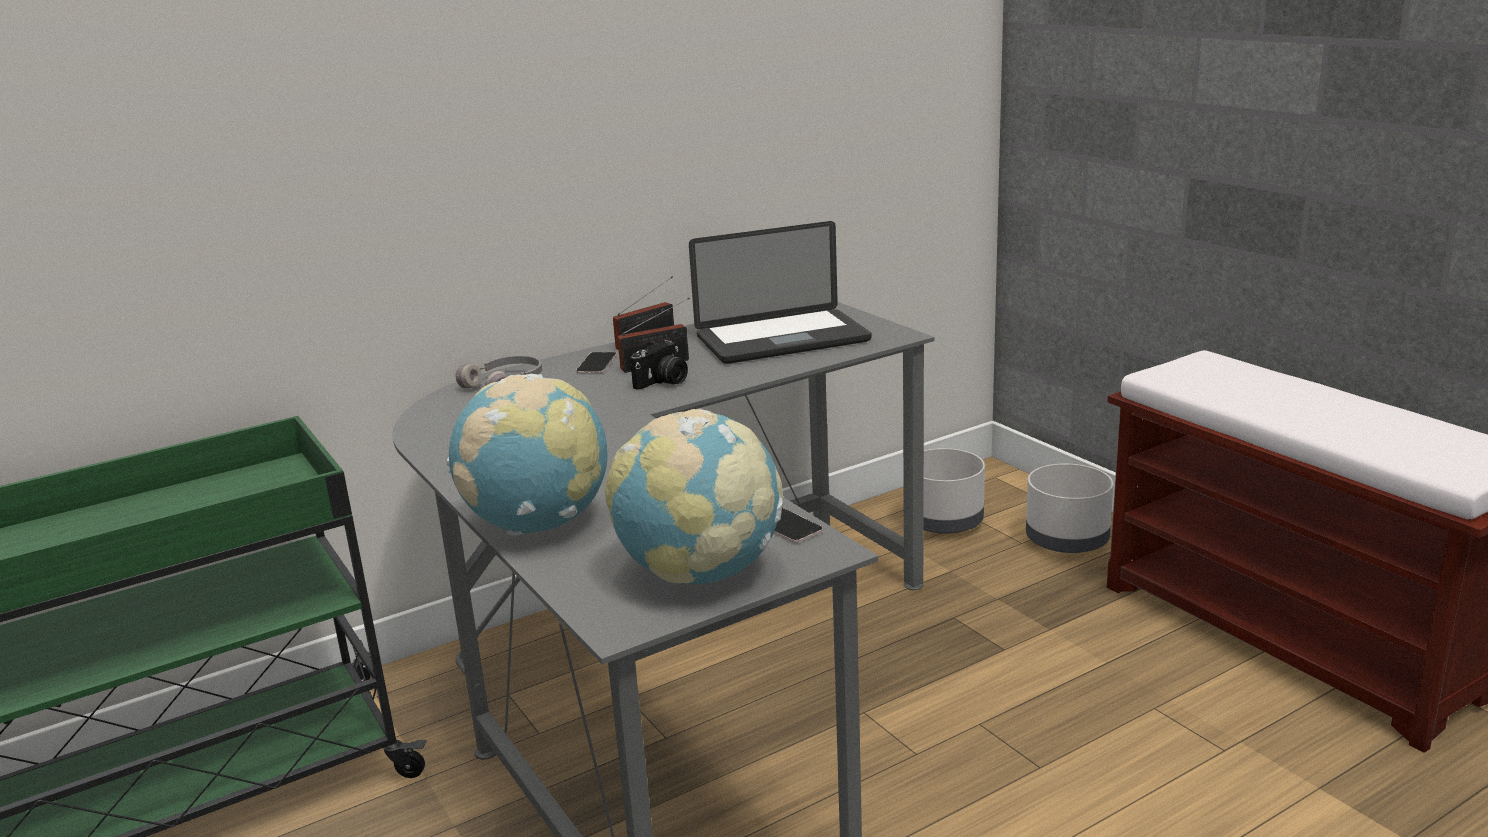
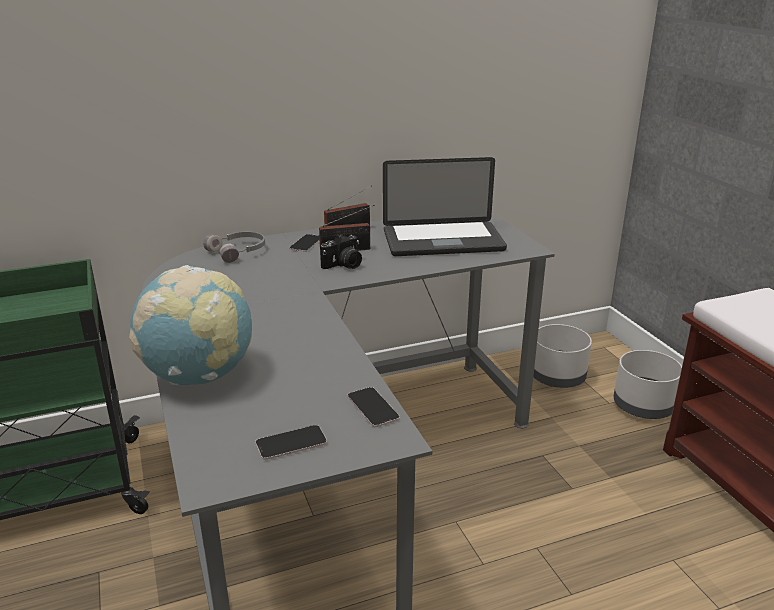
camera: 10 degrees right, 5 degrees up
globe [605,409,783,584] -> phone [255,425,327,460]

